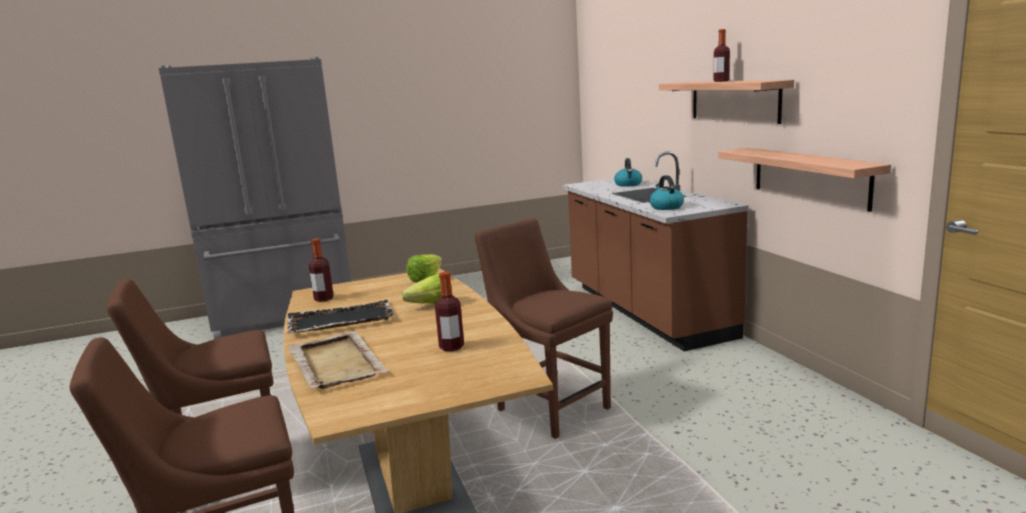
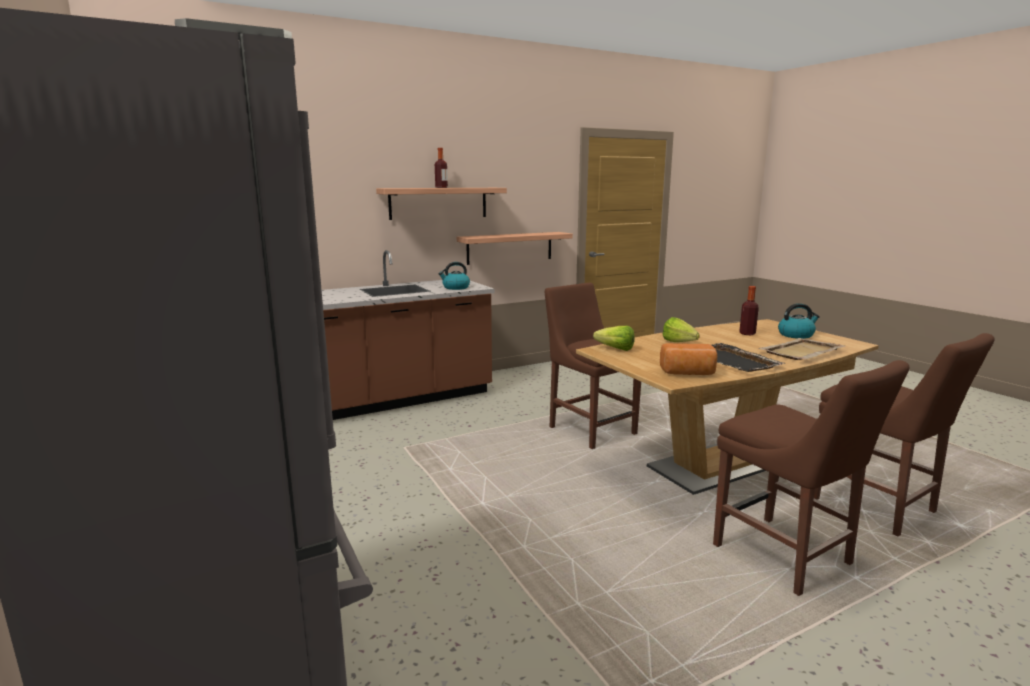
camera: 100 degrees left, 0 degrees up
bottle [309,239,334,302] -> bread [660,343,717,375]
brown chair [475,218,613,439] -> brown chair turned 105 degrees clockwise [545,283,641,449]
kettle [614,158,642,187] -> kettle moved to [778,303,820,339]

